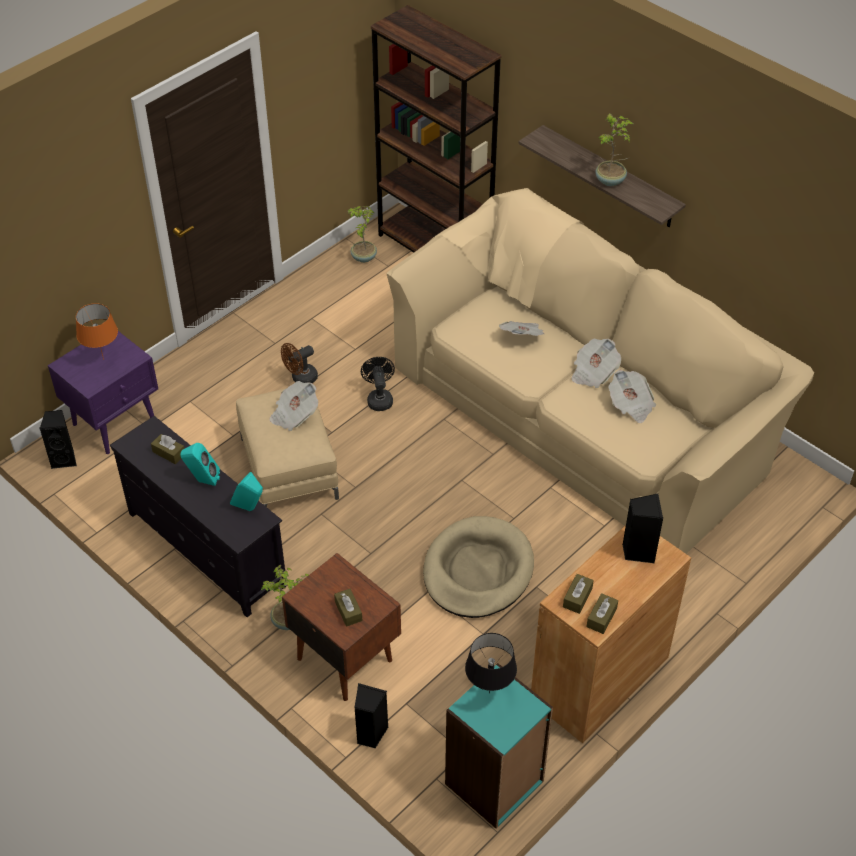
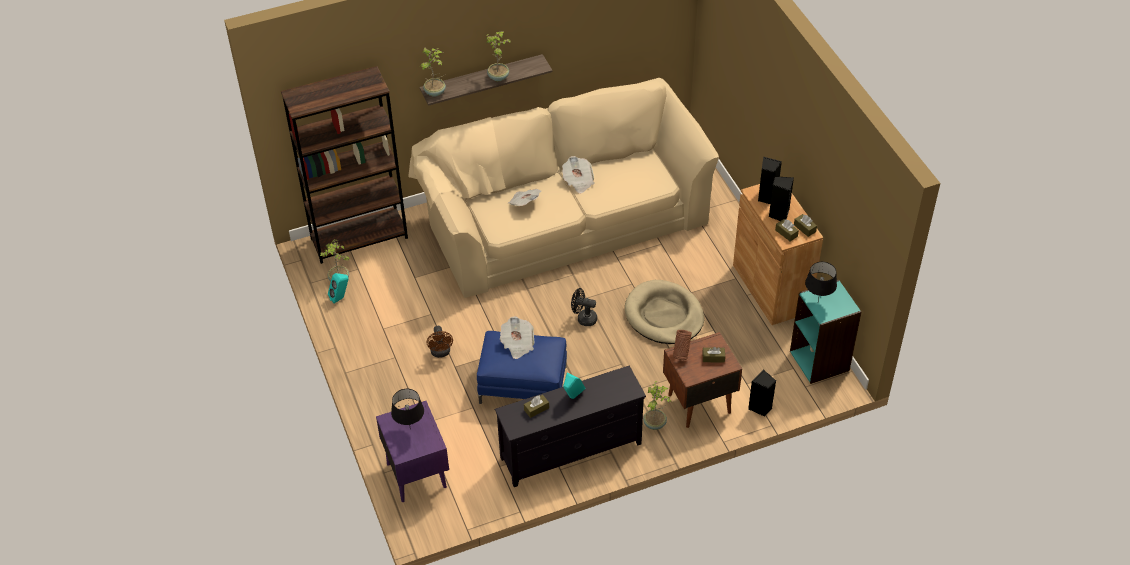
camera: 65 degrees left, 0 degrees up
black speaker [39,410,77,469] -> black speaker moved to [769,176,794,221]
orange table lamp [76,303,118,360] -> black table lamp [391,389,424,430]
turquoise speaker [230,472,263,511] -> turquoise speaker moved to [328,273,348,304]
beige ottoman [236,388,339,507] -> blue ottoman [477,331,567,404]
black fan [361,357,395,411] -> black fan moved to [571,288,597,326]
newspaper [608,370,656,423] -> none
none -> potted plant [420,48,446,97]
none -> brown vase [673,330,692,360]

